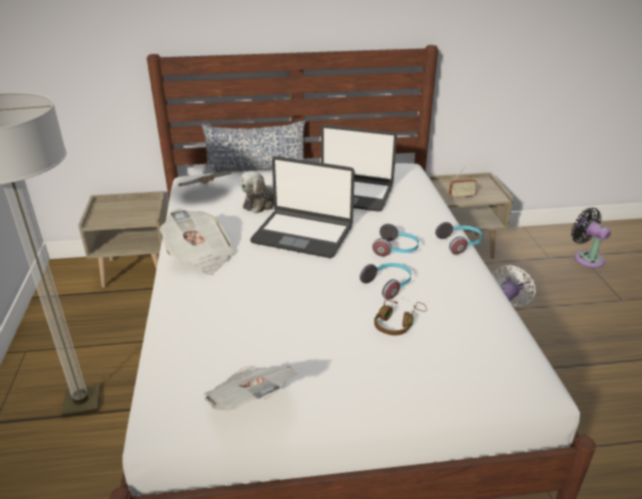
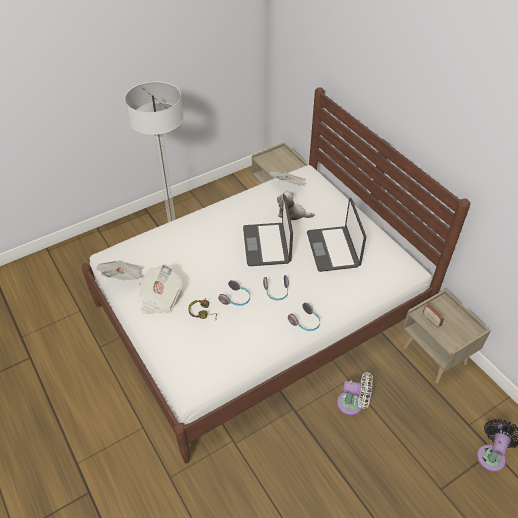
camera: 65 degrees right, 15 degrees up
newspaper [160,209,234,275] -> newspaper moved to [139,264,182,314]
pillow [202,120,305,174] -> none

